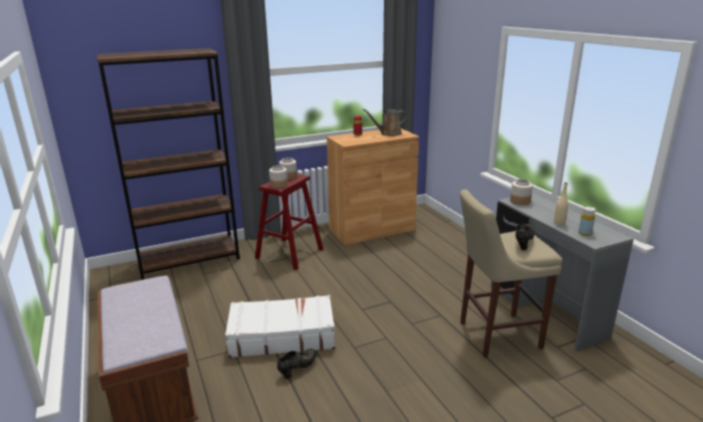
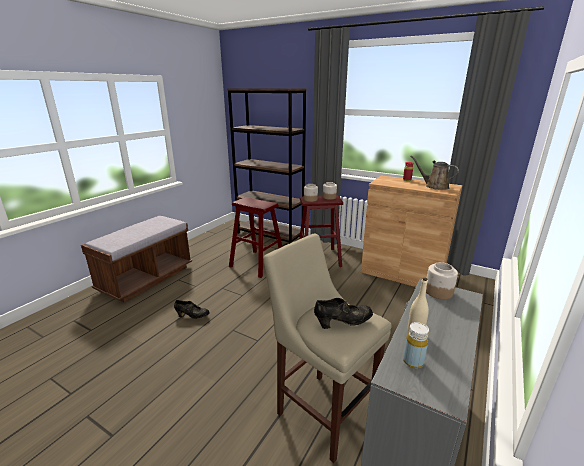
camera: 55 degrees right, 0 degrees up
white suitcase [225,295,335,358] -> none
none -> red stool [229,197,282,278]

